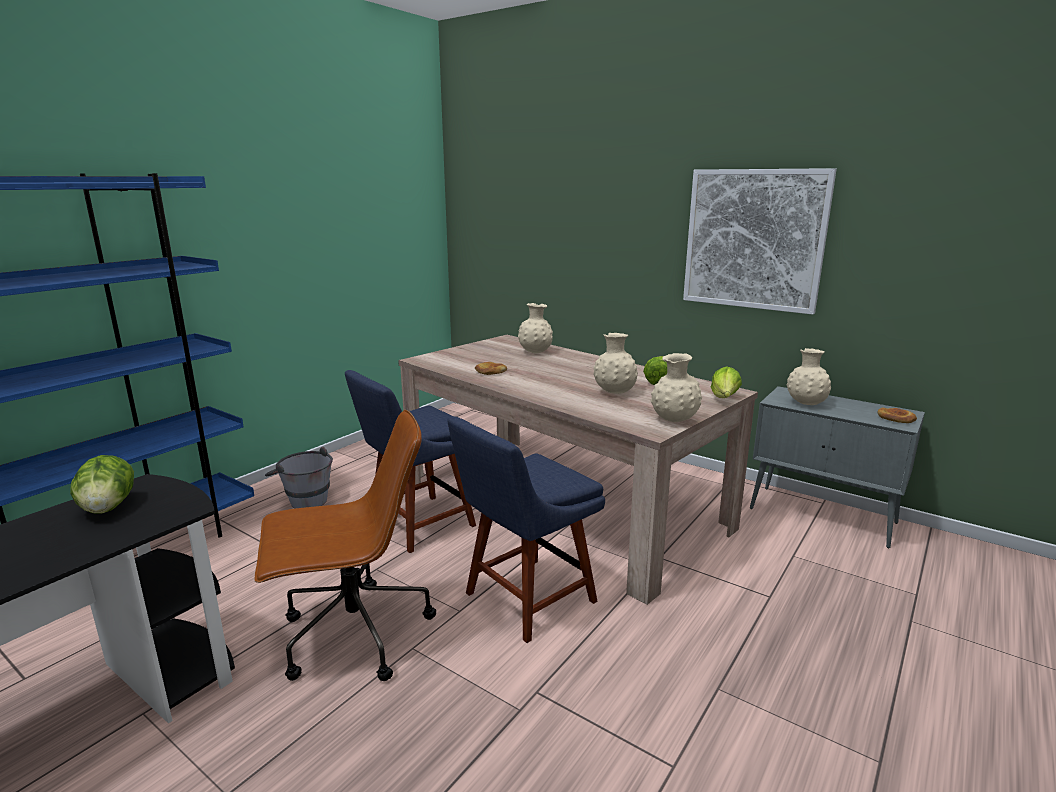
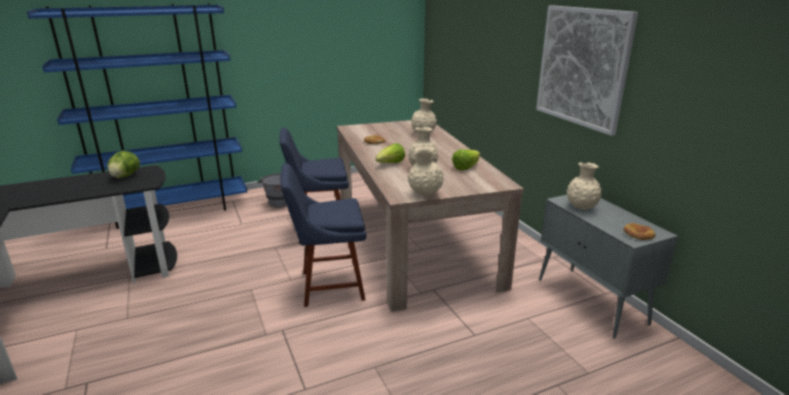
camera: 30 degrees right, 5 degrees up
brown office chair [255,410,436,681] -> none
lettuce [711,366,742,398] -> lettuce moved to [376,143,405,163]

